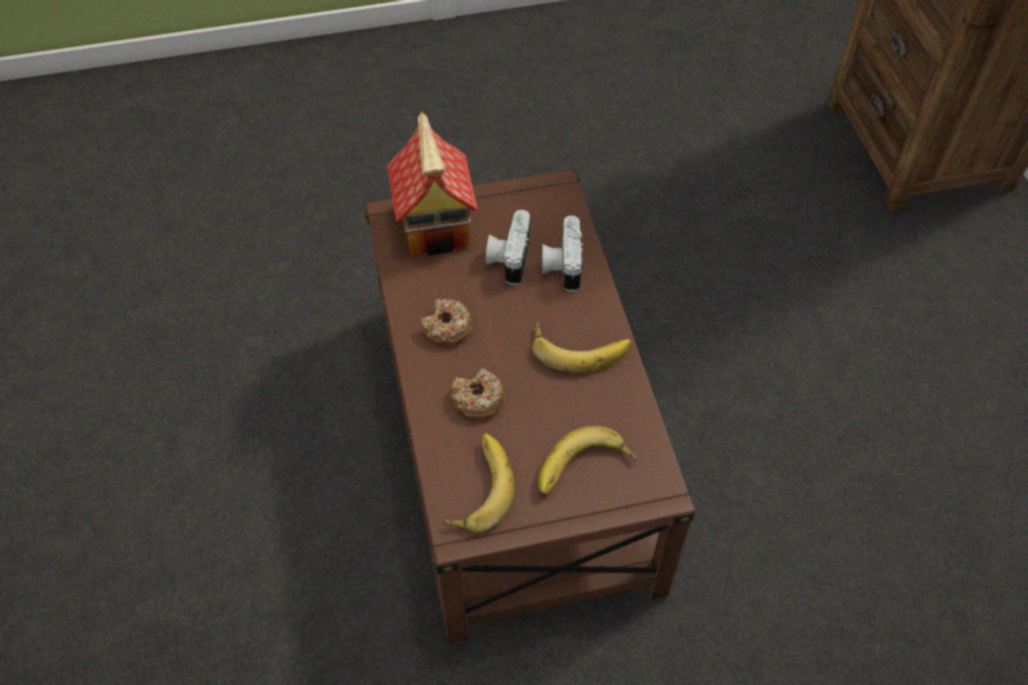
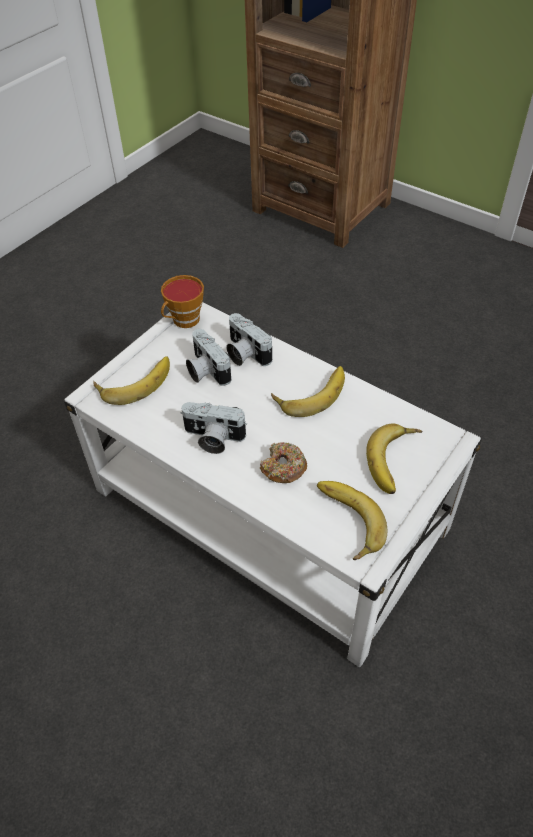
camera: 40 degrees left, 5 degrees down
brown coffee table [364,169,696,643] -> white coffee table [64,302,482,667]
toy house [387,111,478,256] -> banana [93,356,170,405]
donut [421,299,473,344] -> camera [181,402,247,454]
none -> cup [161,275,204,328]

